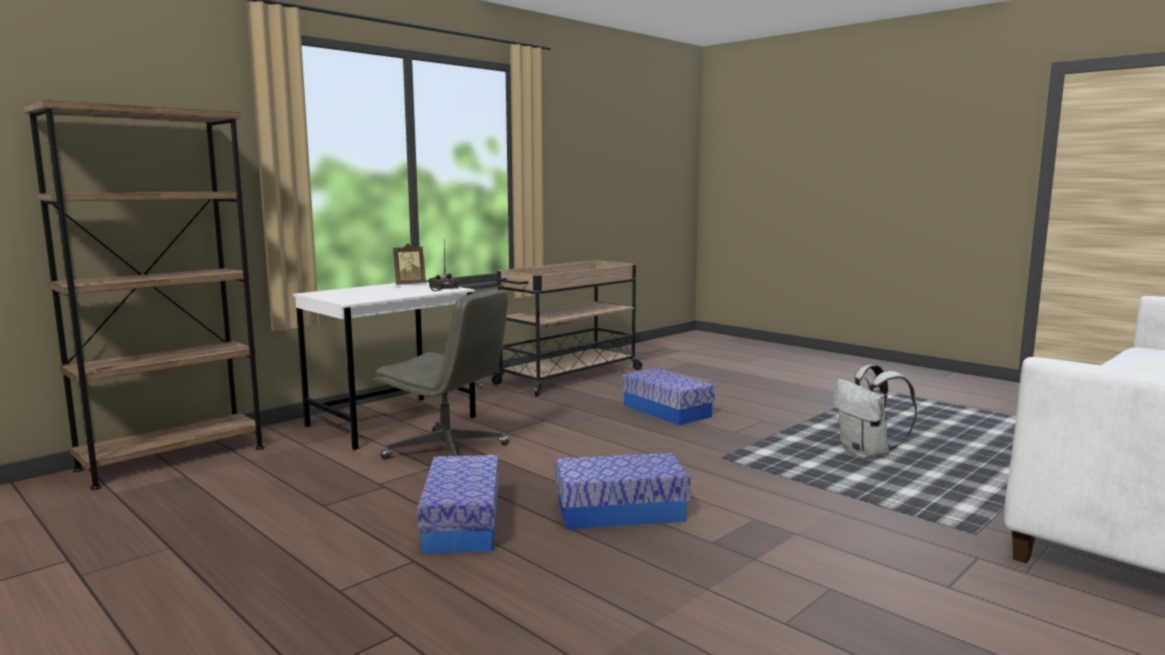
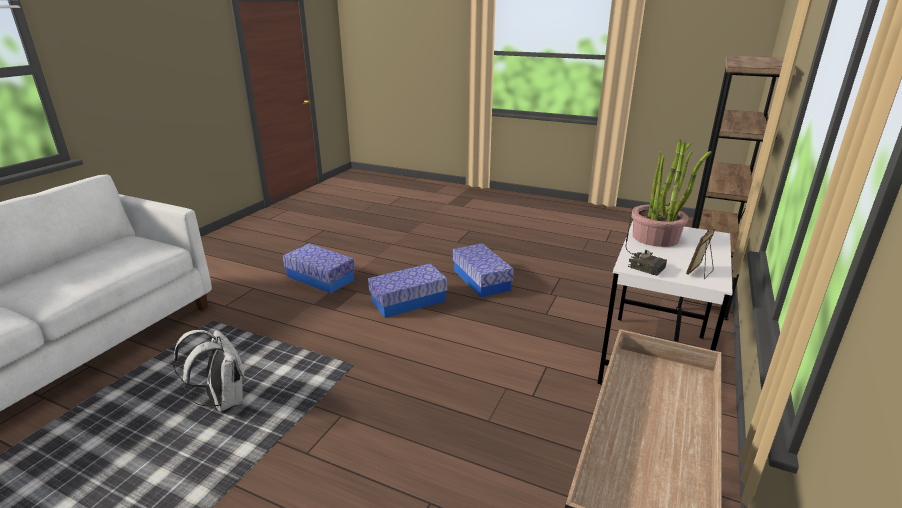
camera: 160 degrees right, 15 degrees up
grey office chair [375,289,509,459] -> none
storage box [622,368,715,425] -> storage box moved to [283,244,355,294]
none -> potted plant [631,139,711,247]

